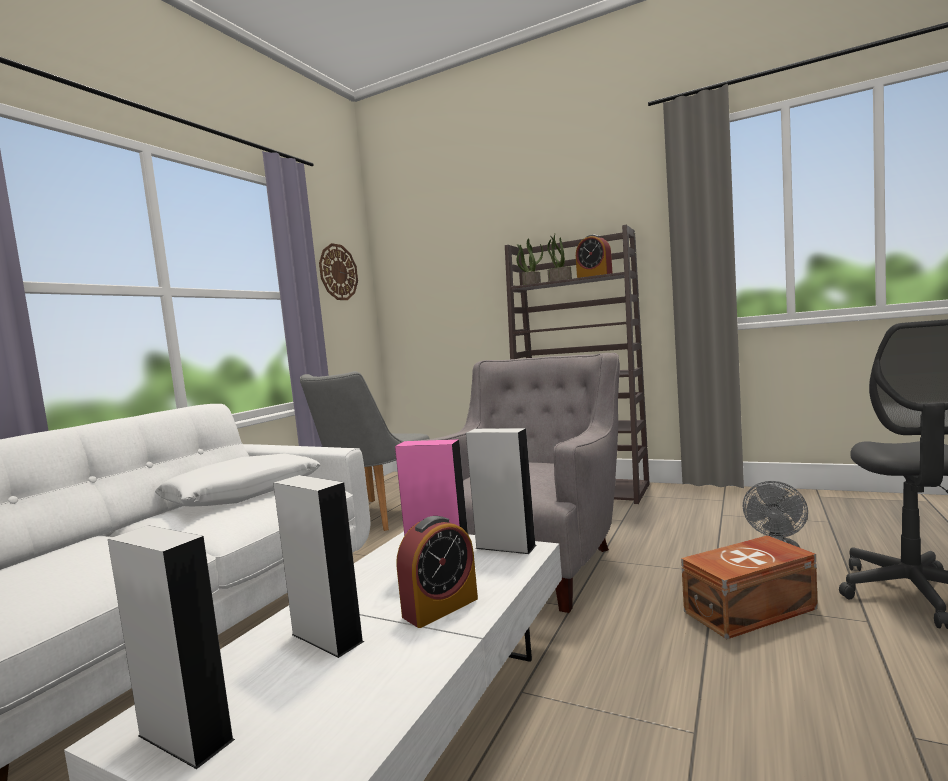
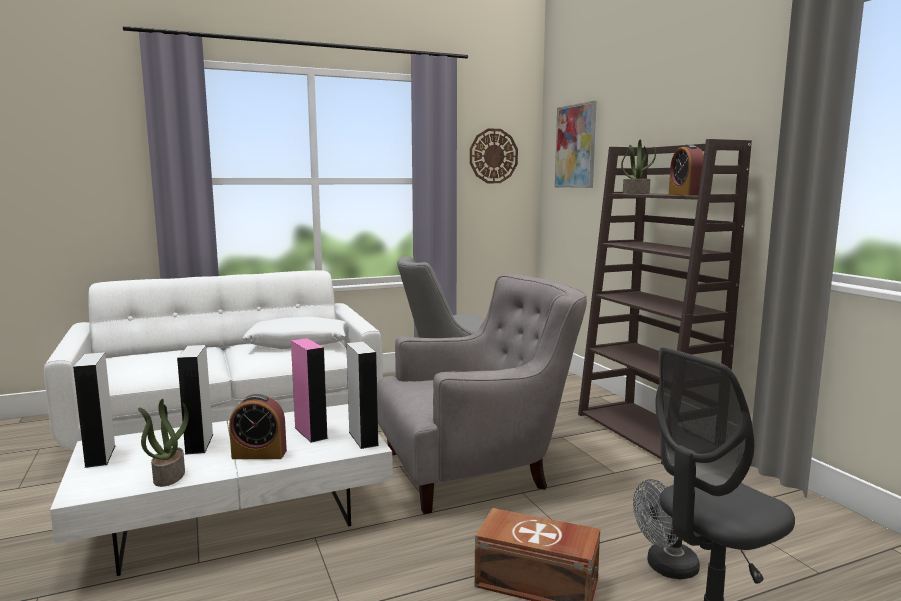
camera: 40 degrees right, 5 degrees up
potted plant [547,234,572,282] -> potted plant moved to [138,399,188,487]
none -> picture [555,101,597,188]

